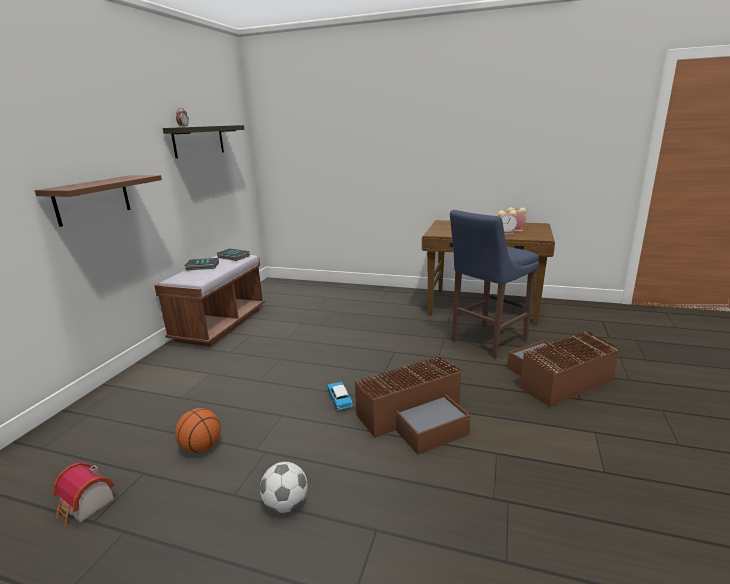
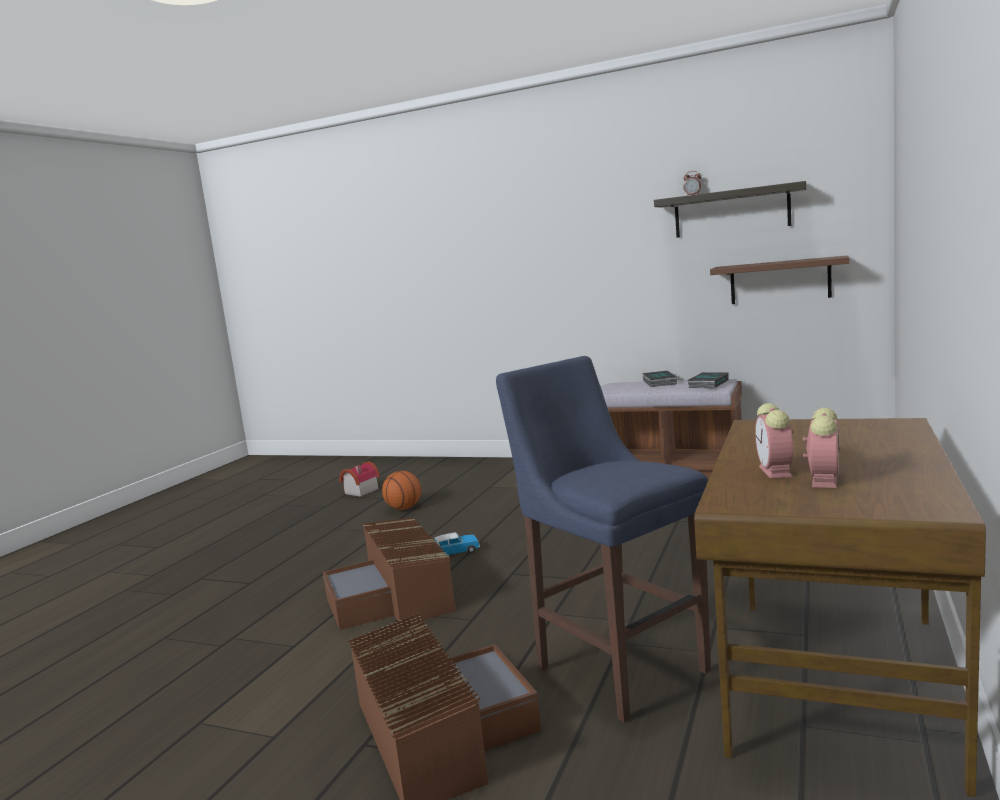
camera: 95 degrees right, 10 degrees down
brown shelf [35,175,162,227] -> brown shelf moved to [710,256,849,304]
football [260,462,308,513] -> none

